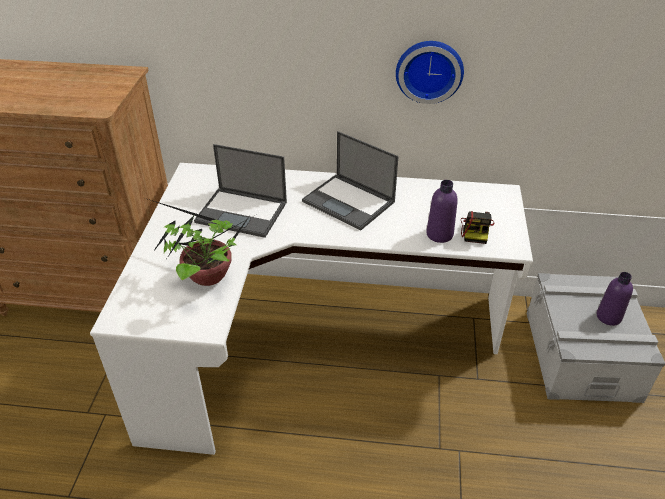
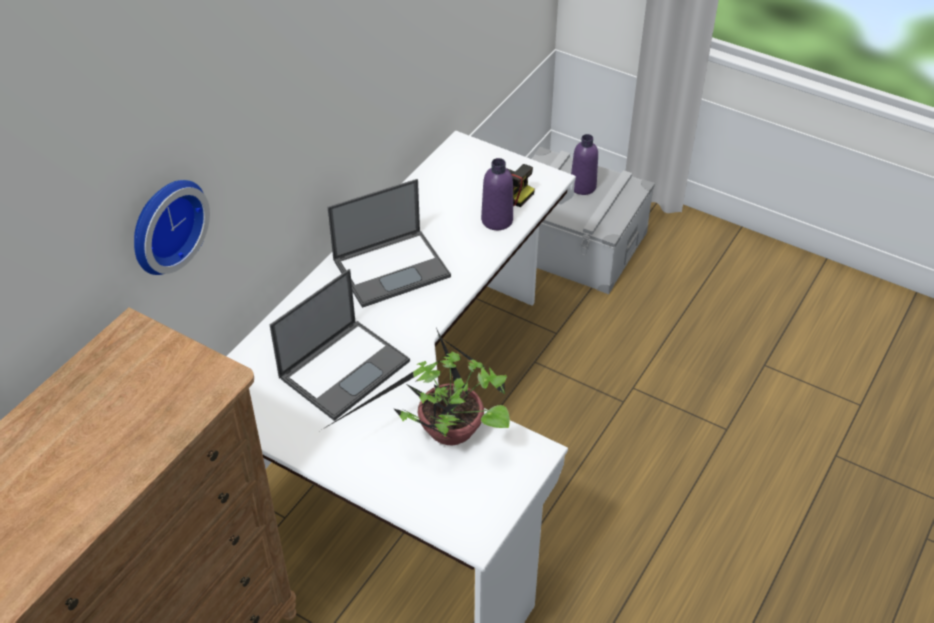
camera: 65 degrees left, 5 degrees up
wall clock [396,41,464,104] -> wall clock moved to [134,180,210,275]

